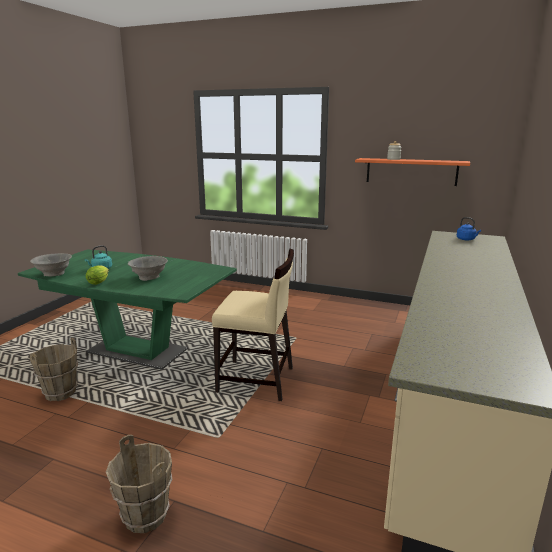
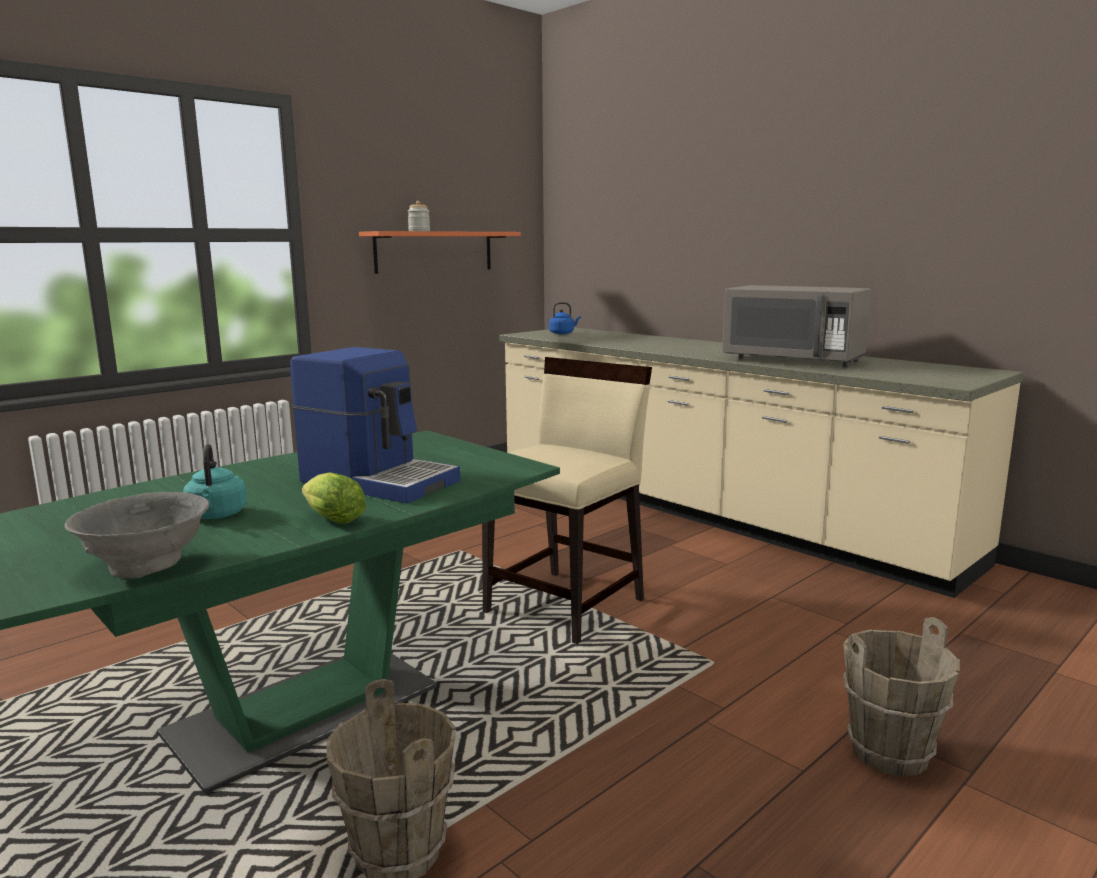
camera: 65 degrees left, 5 degrees down
grey bowl [128,256,168,281] -> coffee machine [290,347,460,504]
none -> grey microwave [722,285,871,367]

